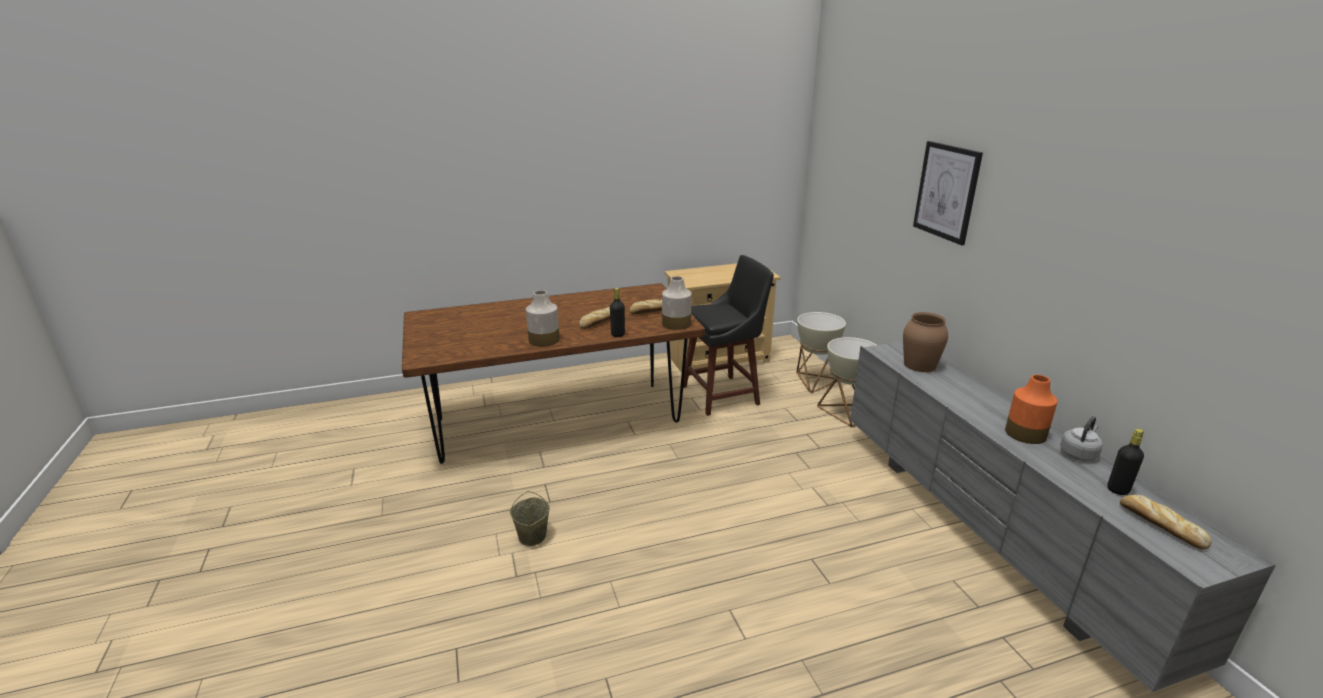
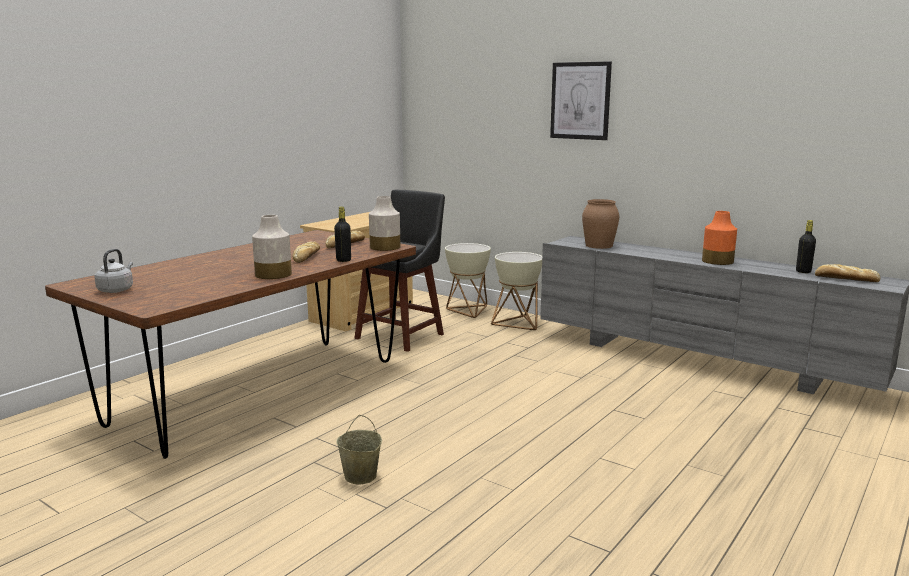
camera: 35 degrees left, 10 degrees down
grey kettle [1060,416,1103,461] -> grey kettle moved to [95,249,133,293]

